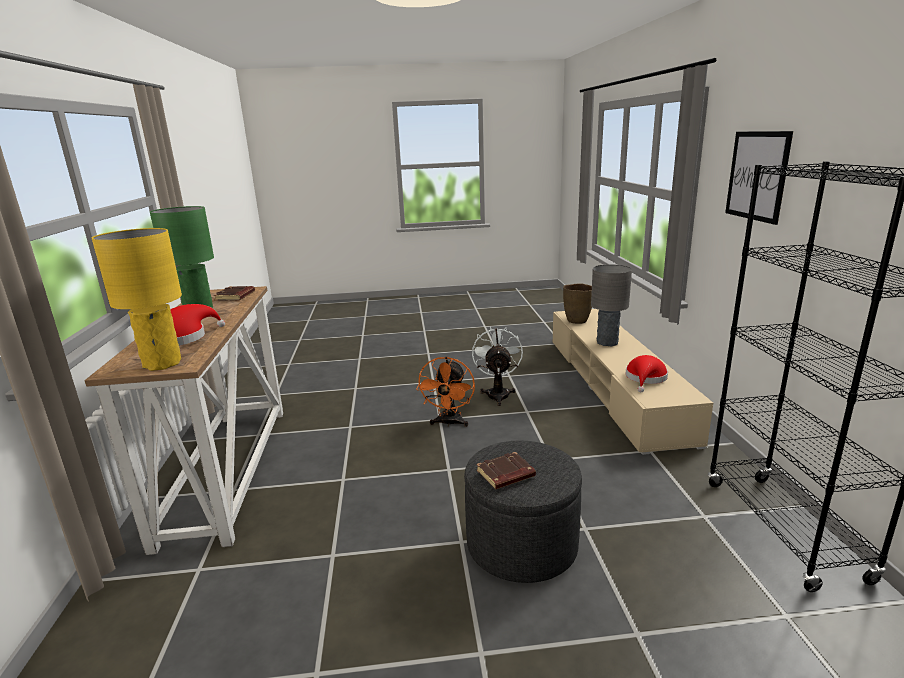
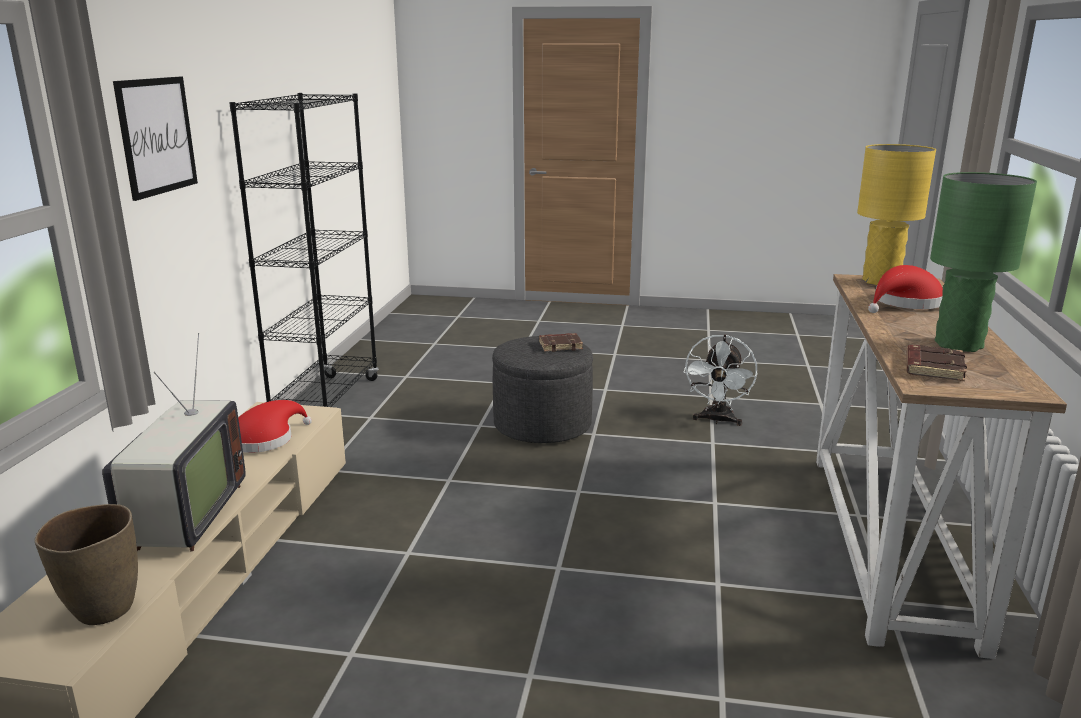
camera: 165 degrees left, 0 degrees up
orange fan [416,357,475,427] -> none
white fan [472,326,523,406] -> white fan moved to [684,334,757,426]
grey table lamp [591,264,632,347] -> television [102,333,246,552]

